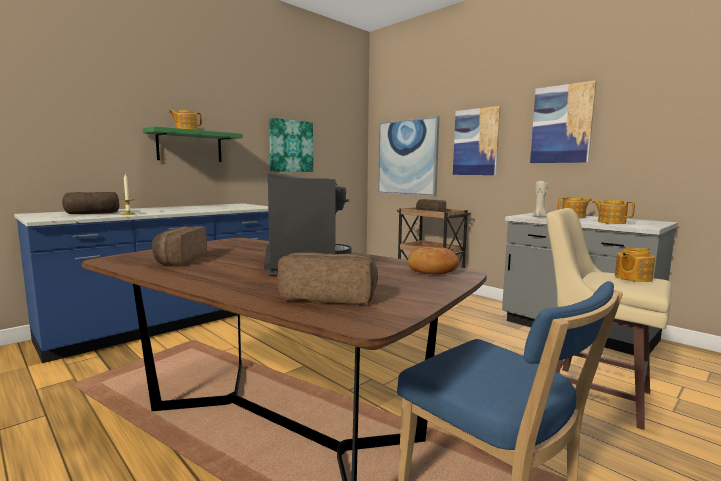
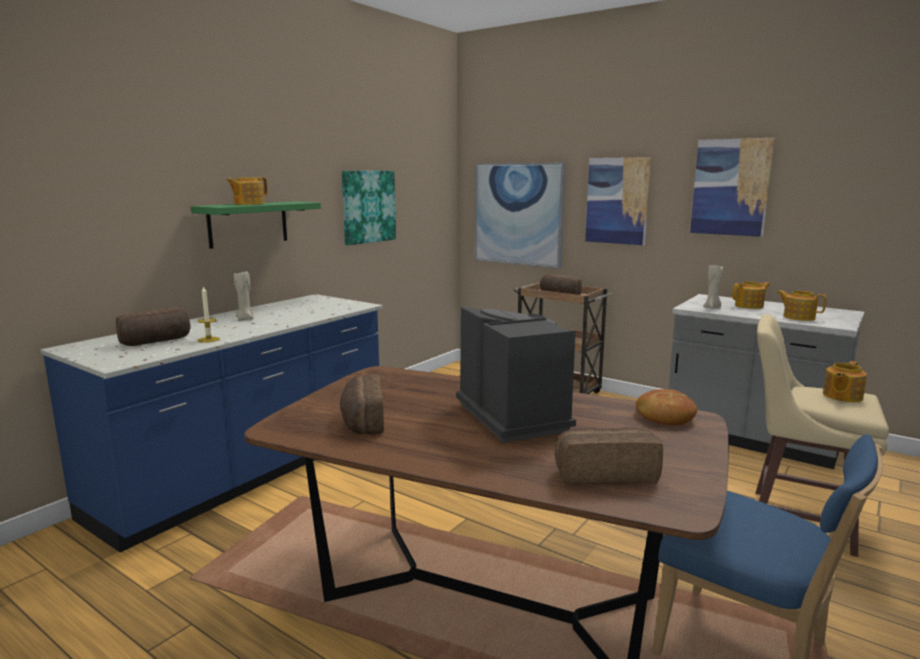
camera: 10 degrees left, 5 degrees up
none -> beige candle [234,272,254,321]

